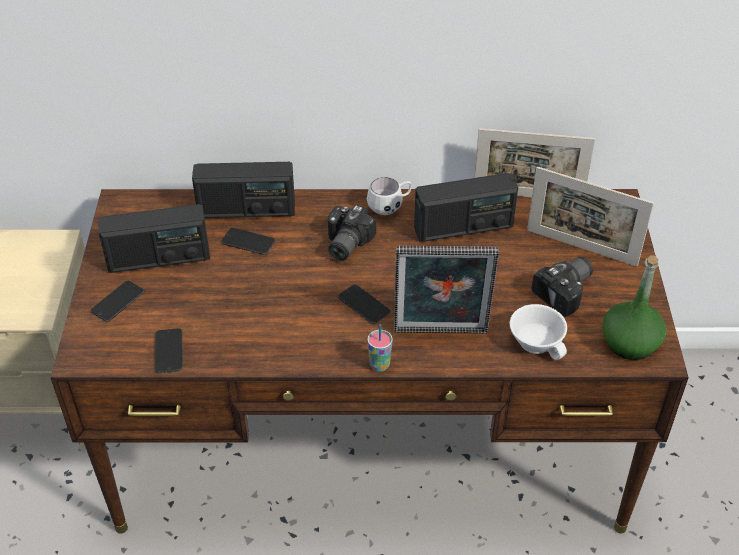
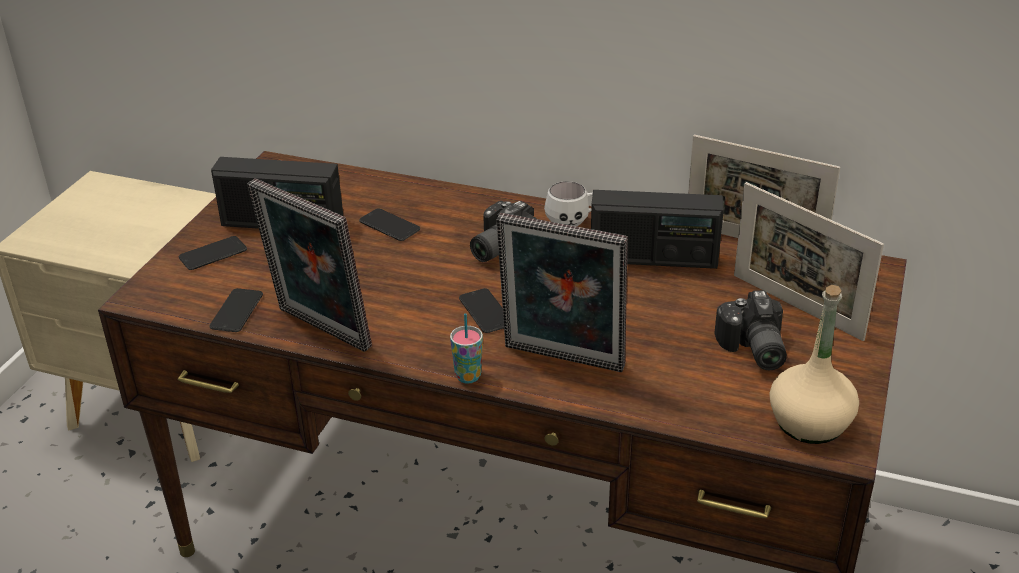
camera: 20 degrees right, 10 degrees down
radio [192,162,295,218] -> none
white cup [510,304,567,360] -> none
camera [531,257,593,317] -> camera turned 105 degrees clockwise [714,290,787,370]
green bottle [602,255,666,360] -> beige bottle [769,285,859,444]
none -> picture frame [247,178,372,352]

